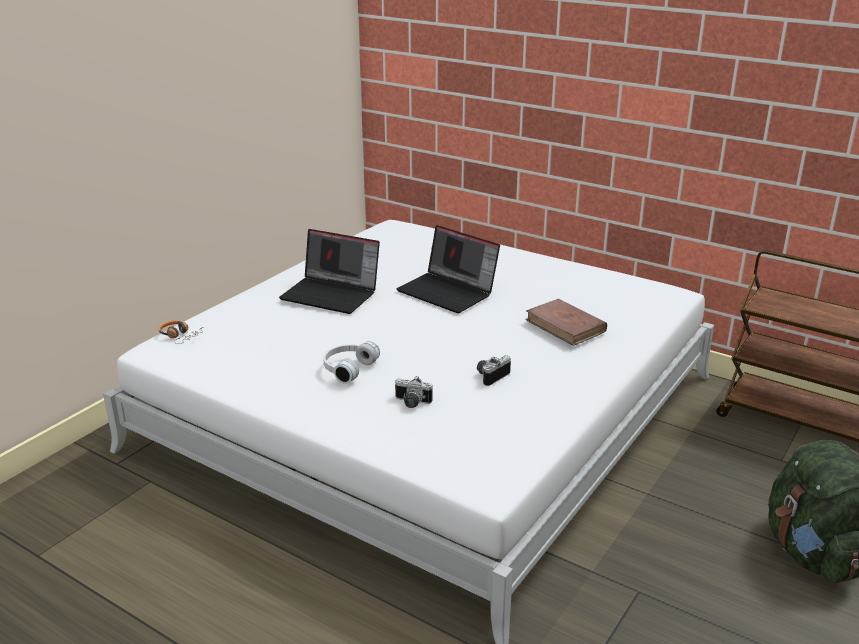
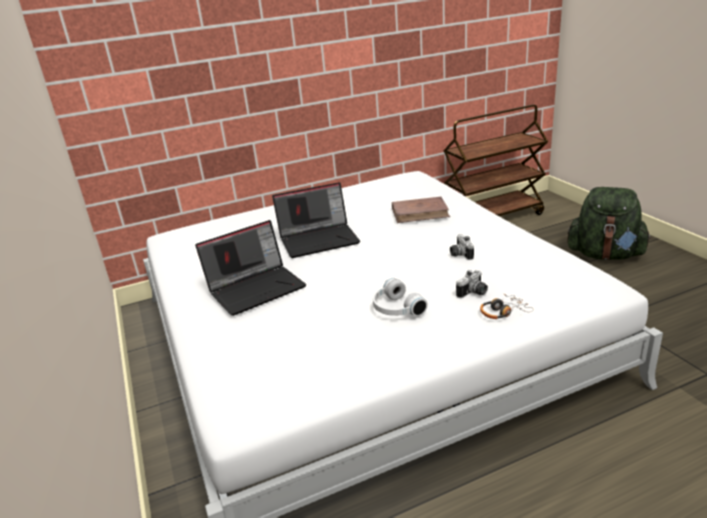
camera: 55 degrees left, 0 degrees up
headphones [159,321,204,344] -> headphones moved to [480,294,534,319]

